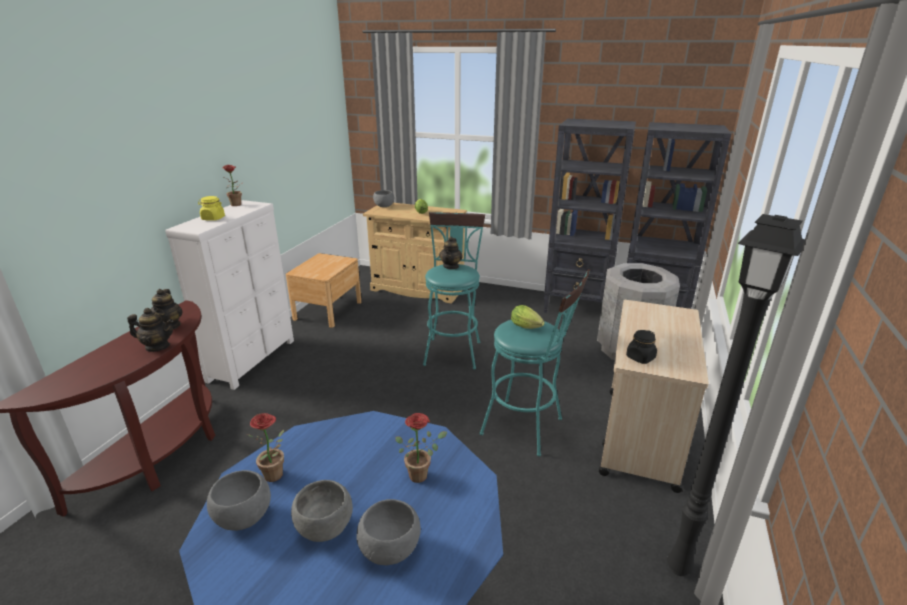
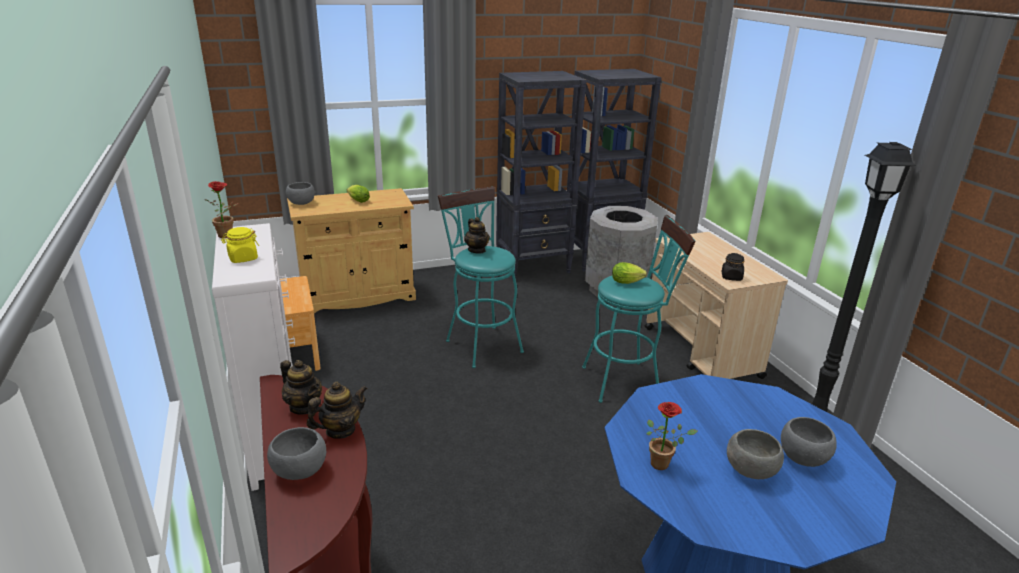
camera: 40 degrees left, 0 degrees up
grey bowl [207,470,271,531] -> grey bowl moved to [267,427,326,480]
potted plant [396,413,447,483] -> none

